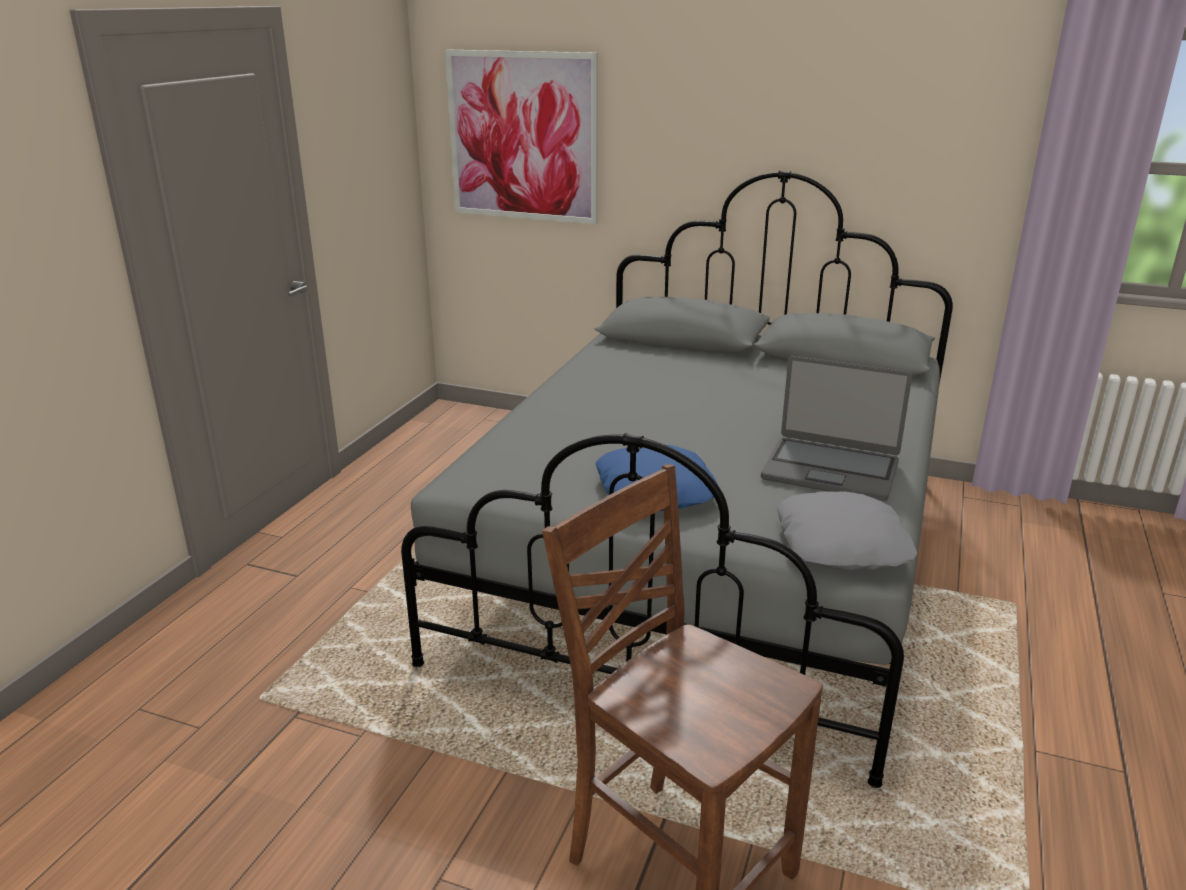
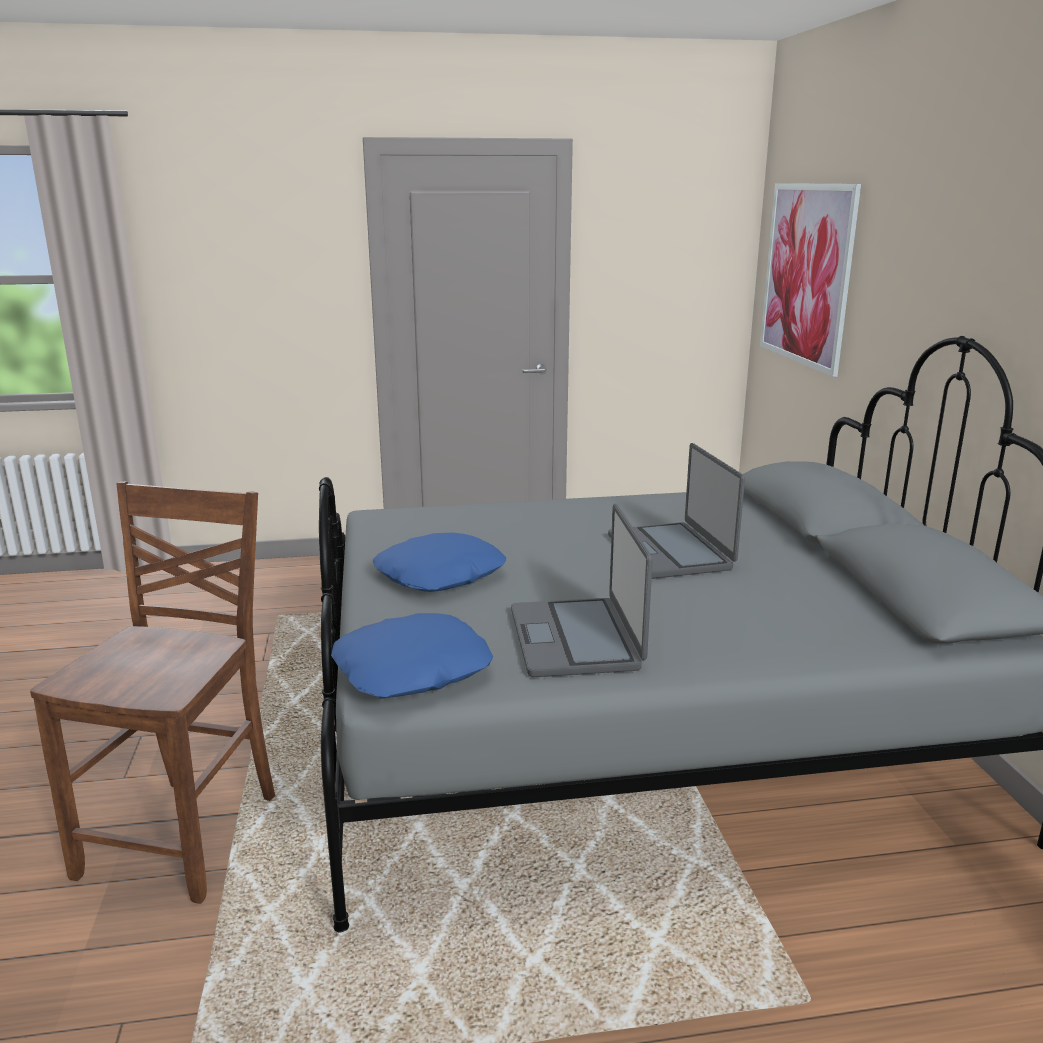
camera: 60 degrees right, 5 degrees down
grey pillow [777,491,917,570] -> blue pillow [331,613,493,699]
none -> laptop [608,443,745,579]

